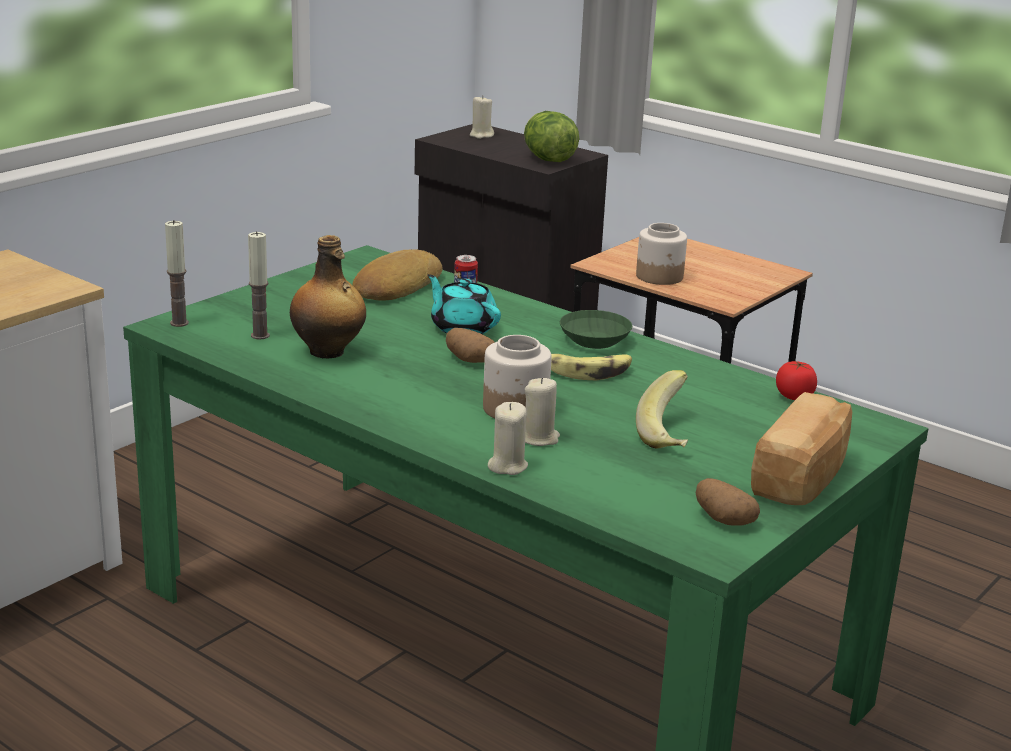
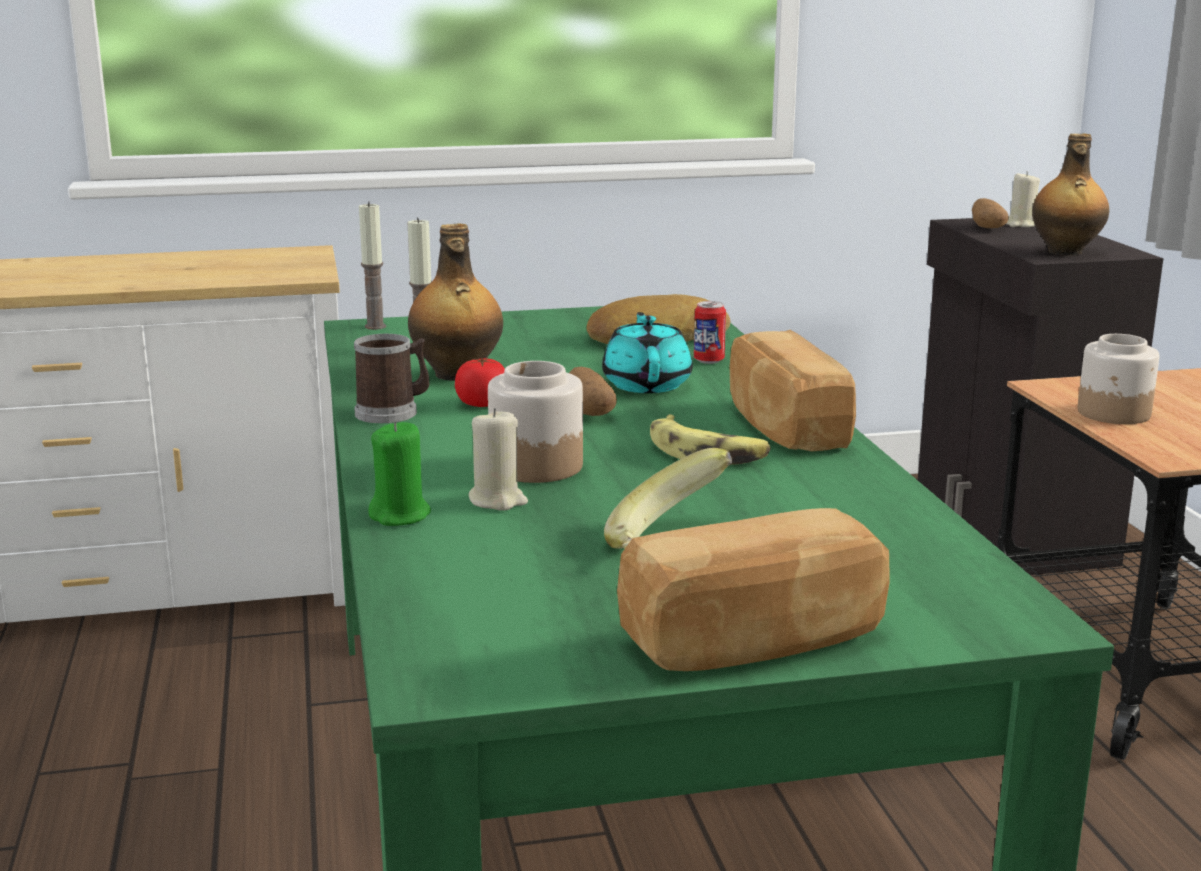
camera: 40 degrees right, 5 degrees down
beige candle [488,402,528,475] -> green candle [368,421,431,526]
lettuce [524,111,579,162] -> bottle [1032,134,1109,256]
green bowl [560,310,632,349] -> bread [729,330,856,451]
potato [696,478,760,526] -> potato moved to [972,198,1009,228]
tomato [776,361,817,400] -> tomato moved to [455,358,505,407]
none -> mug [354,334,429,423]

